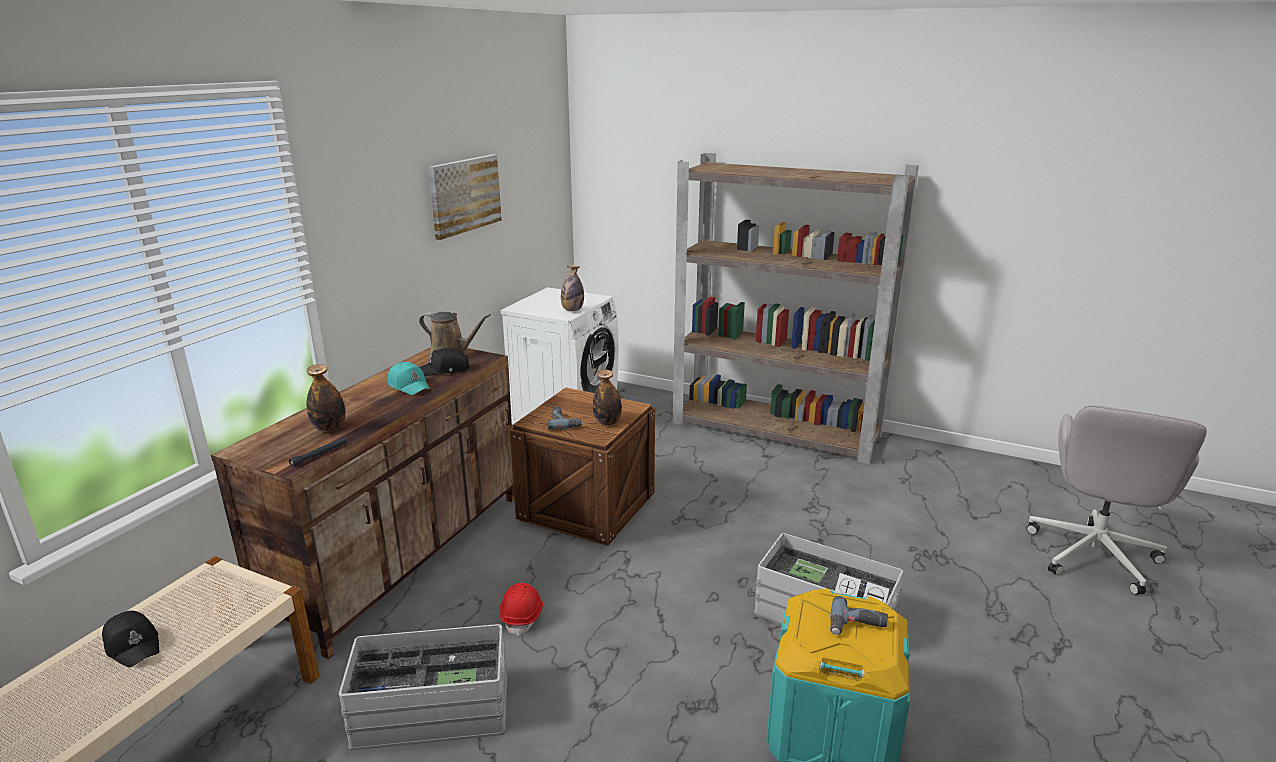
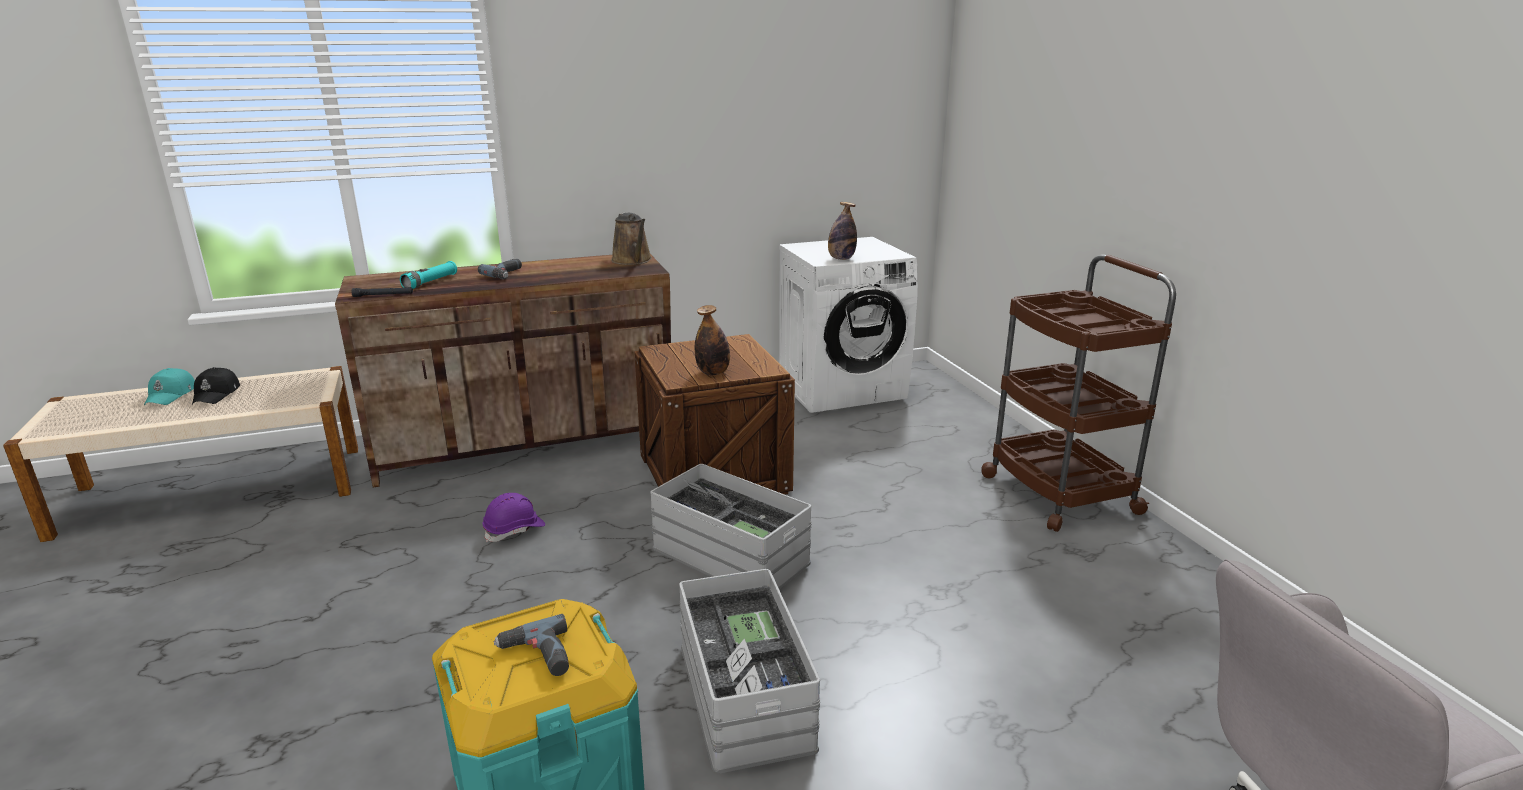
camera: 45 degrees right, 0 degrees up
bottle [306,364,346,432] -> turquoise flashlight [400,261,457,289]
grey storage box [339,624,507,750] -> grey storage box moved to [650,464,811,589]
turquoise cap [388,362,430,395] -> turquoise cap moved to [144,368,195,405]
black cap [420,348,470,376] -> none
picture [428,154,502,240] -> none
red hard hat [499,583,544,636] -> purple hard hat [483,493,545,542]
power drill [548,407,583,430] -> power drill moved to [478,259,522,279]
brown bookcase [673,153,919,465] -> brown cart [981,255,1176,532]

